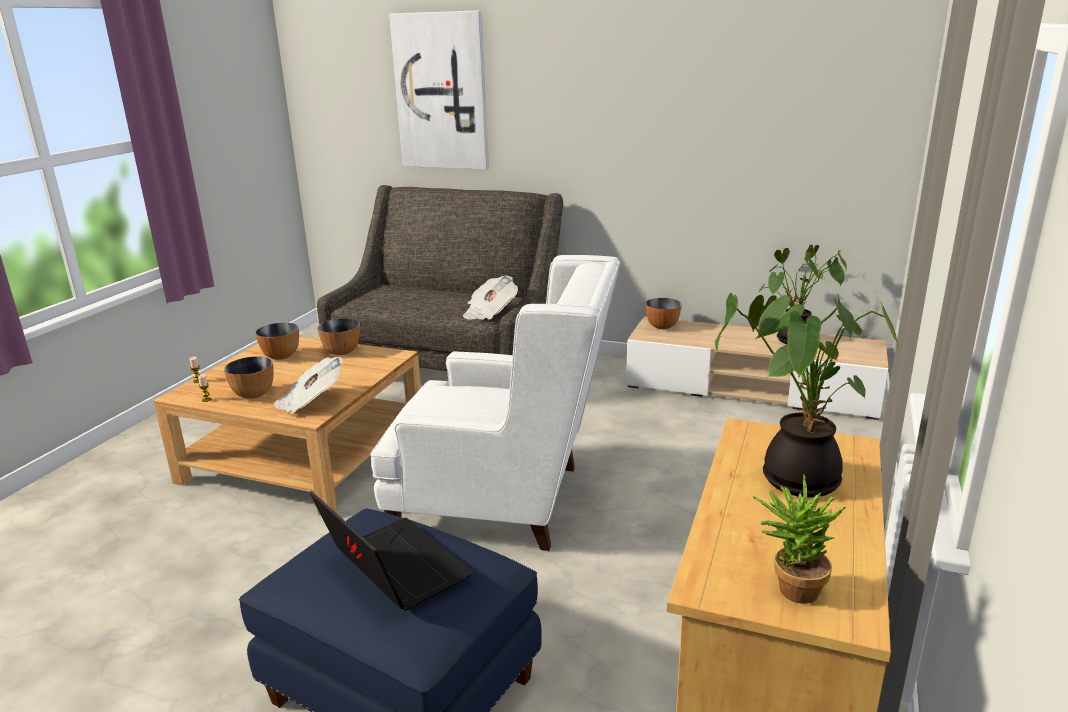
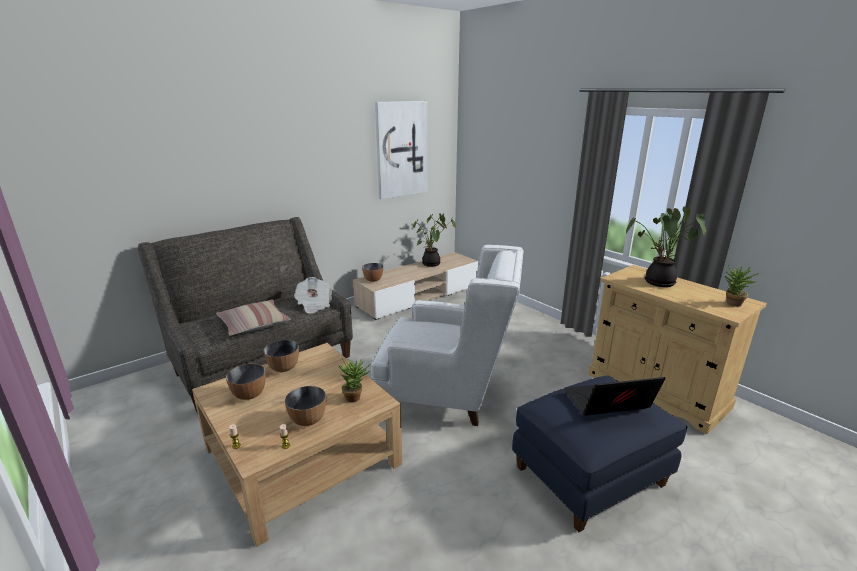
camera: 60 degrees left, 0 degrees up
newspaper [274,357,344,414] -> potted plant [338,358,370,403]
white armchair [371,255,620,551] -> white armchair turned 60 degrees clockwise [371,245,523,426]
picture [389,10,489,170] -> picture moved to [375,101,428,199]
none -> pillow [216,300,291,336]

